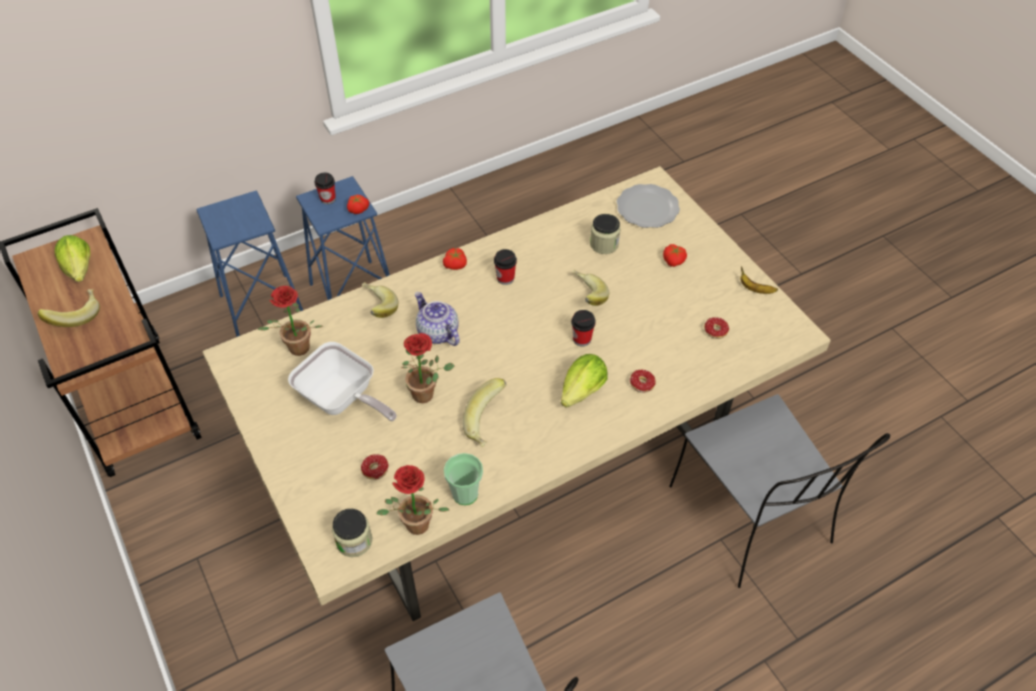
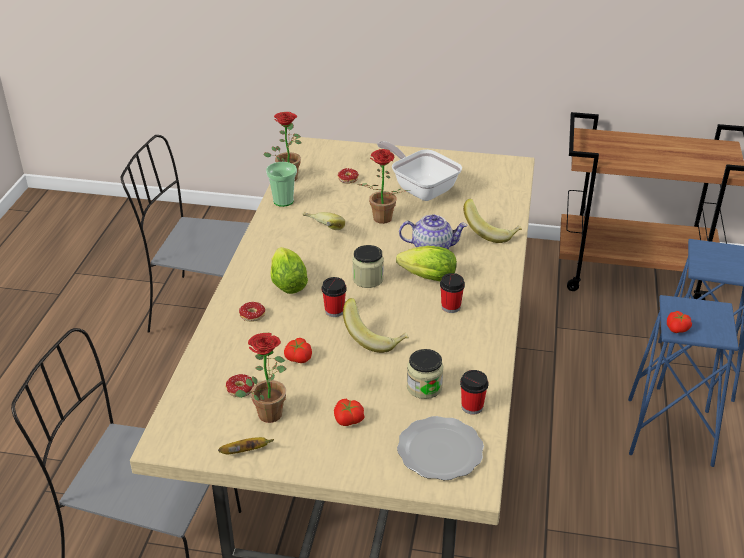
camera: 130 degrees right, 15 degrees down
banana [37,289,100,327] -> none
lettuce [55,235,90,282] -> lettuce moved to [396,246,457,281]
potted plant [258,286,323,356] -> potted plant moved to [235,333,286,423]
frying pan [288,342,397,421] -> frying pan turned 60 degrees clockwise [377,141,462,201]
cup [315,172,336,204] -> cup moved to [460,370,488,415]
jar [332,509,372,557] -> jar moved to [352,245,384,288]
tomato [443,248,467,270] -> tomato moved to [284,338,312,363]

